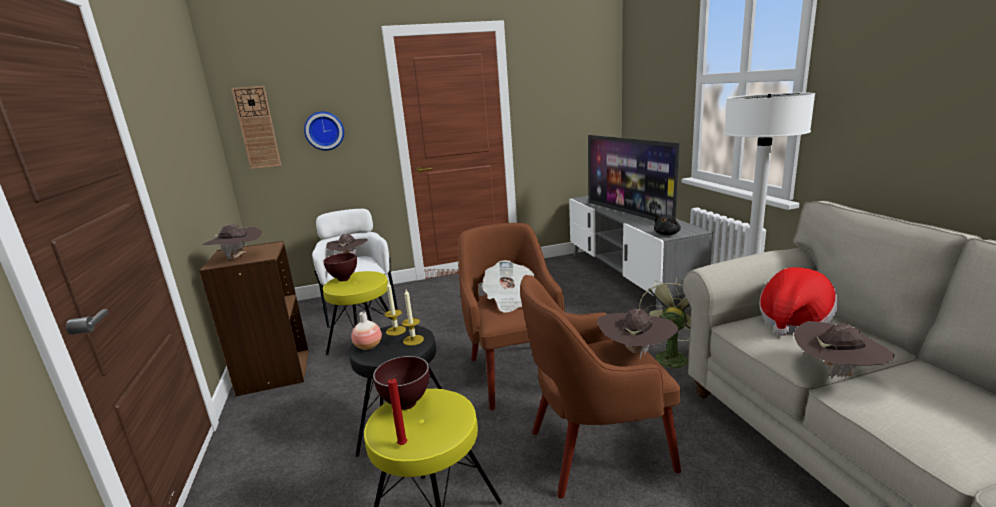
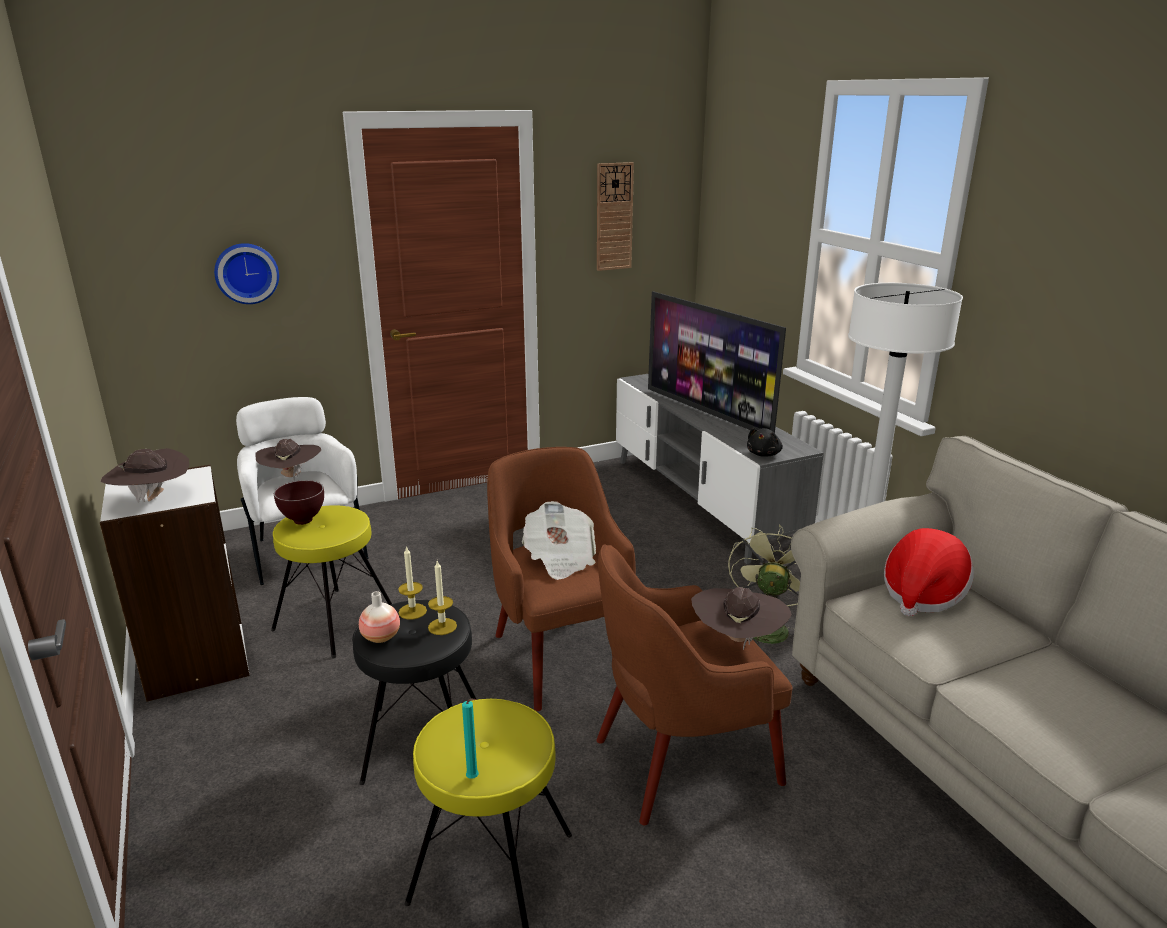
camera: 10 degrees left, 5 degrees up
brown bookcase [199,241,309,397] -> white bookcase [100,465,250,702]
wall clock [232,86,282,169] -> wall clock moved to [597,162,634,271]
brown bowl [373,356,430,410] -> none
red candle [388,376,407,445] -> turquoise candle [462,699,479,779]
brown hat [794,321,895,379] -> none

